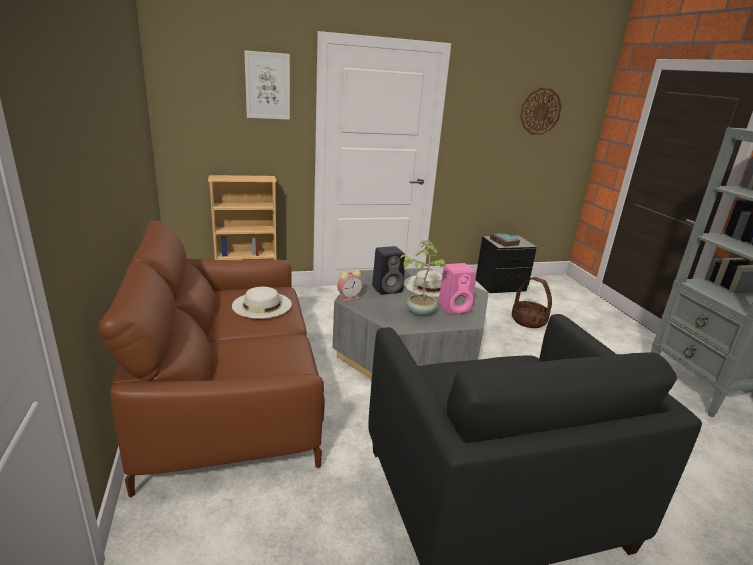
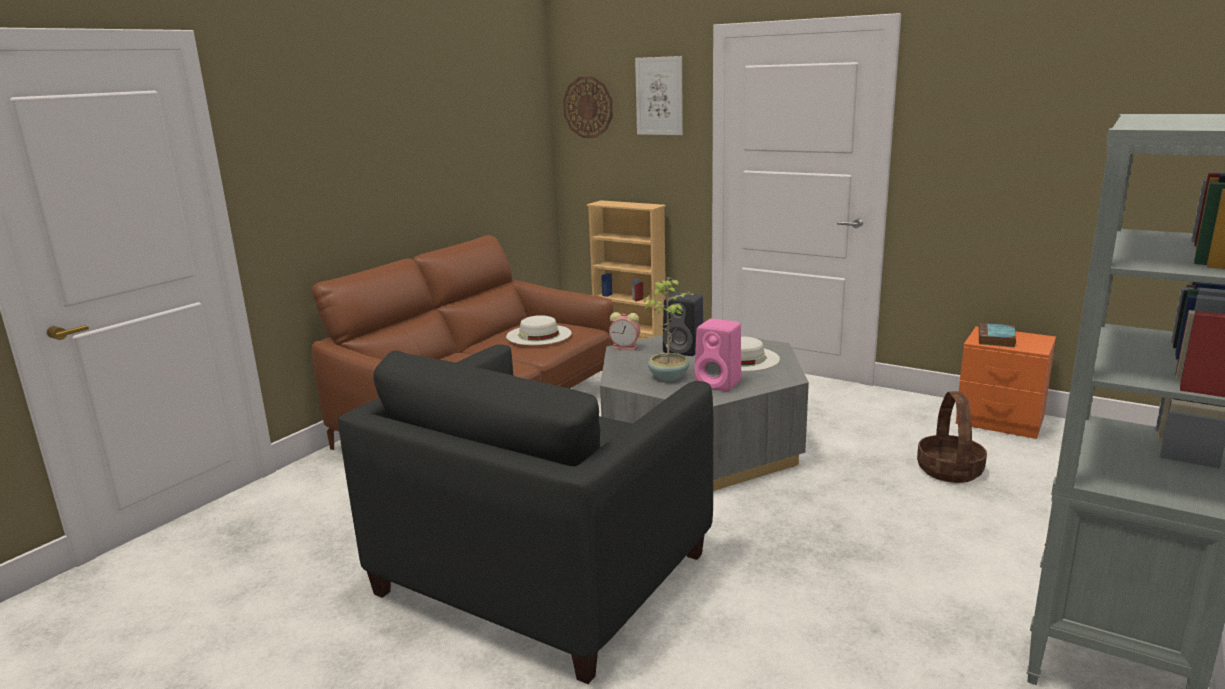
camera: 50 degrees right, 5 degrees down
black nightstand [476,235,537,293] -> orange nightstand [956,326,1056,439]
wall clock [520,88,562,135] -> wall clock moved to [563,76,613,138]

